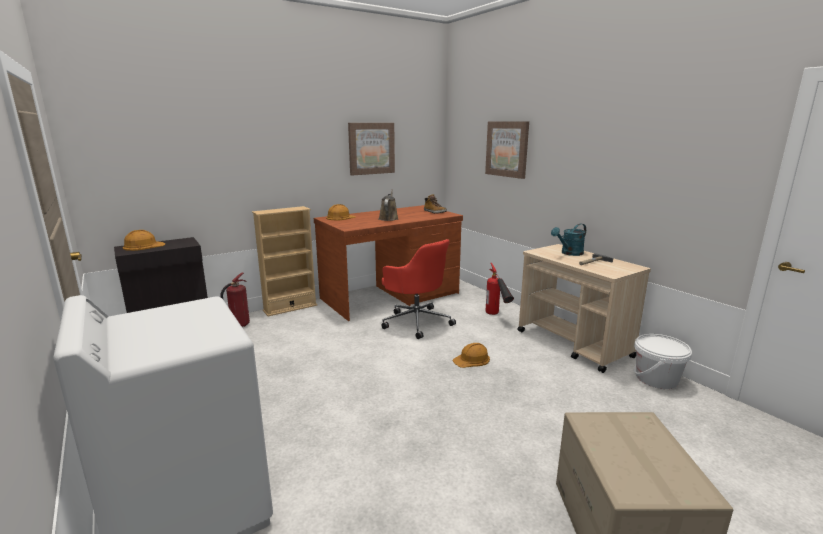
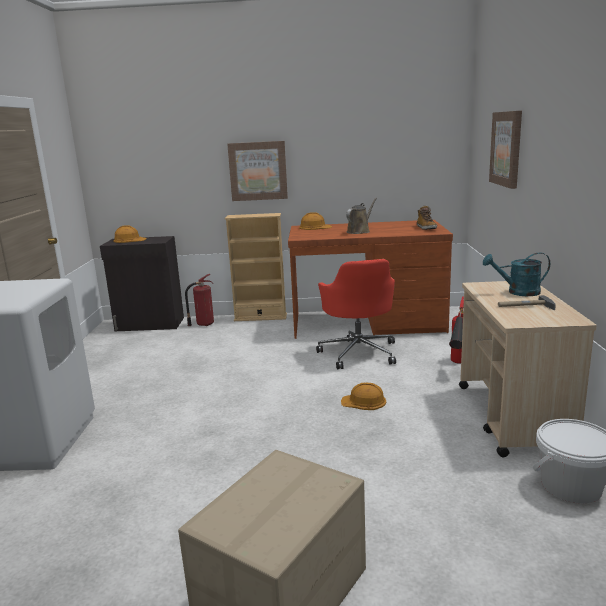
camera: 35 degrees right, 0 degrees up
picture [348,123,395,175] -> picture moved to [227,141,288,201]

